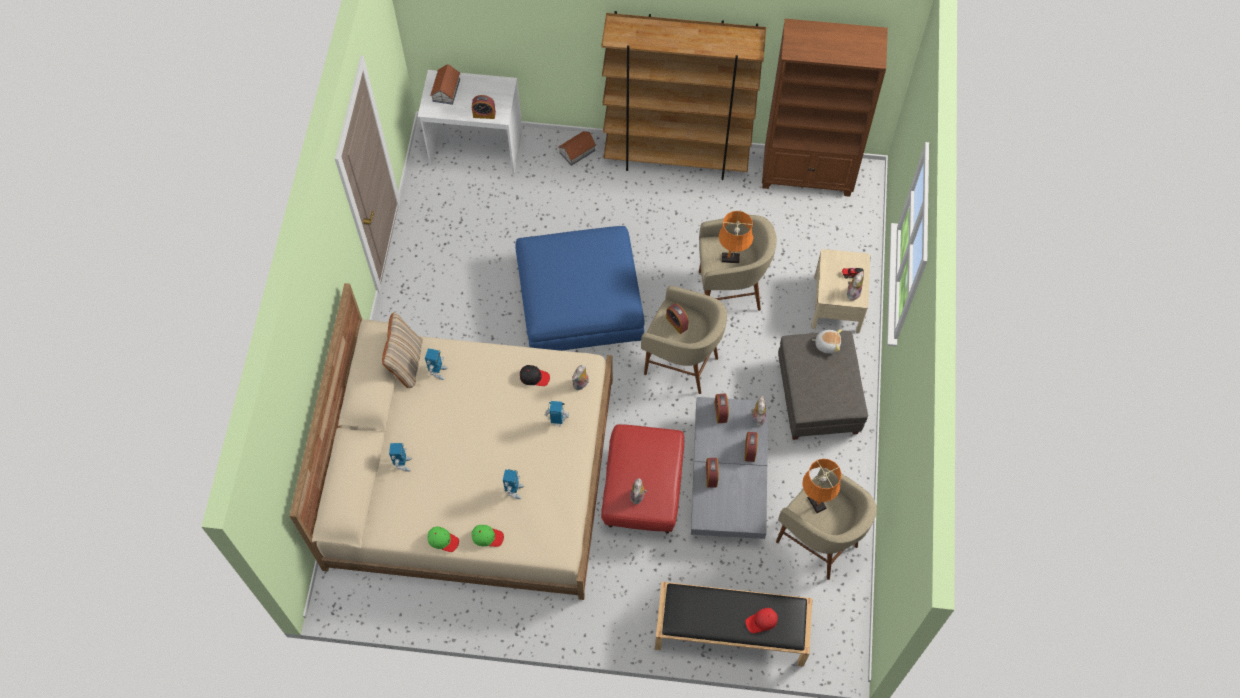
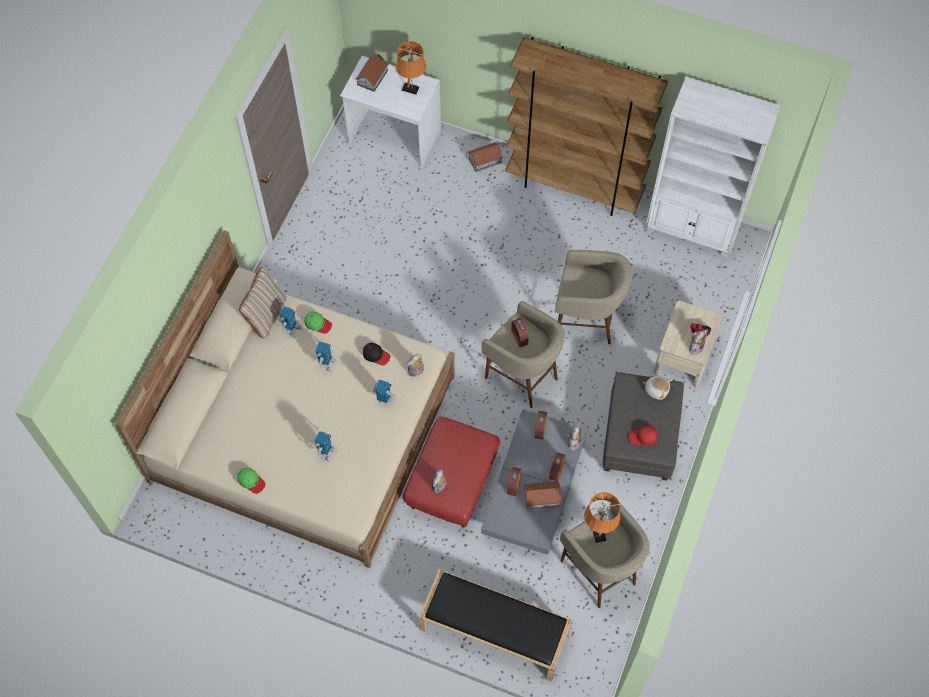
camera: 15 degrees right, 0 degrees up
toy robot [389,443,412,472] -> toy robot moved to [316,342,337,372]
green cap [471,525,504,547] -> green cap moved to [305,312,332,334]
alarm clock [472,95,496,119] -> none
blue ottoman [515,226,645,351] -> none
orange table lamp [719,211,753,263] -> orange table lamp moved to [396,41,426,94]
red cap [745,608,778,633] -> red cap moved to [629,426,658,445]
brown bookcase [762,19,888,197] -> white bookcase [646,77,781,258]
none -> toy house [524,481,562,509]

